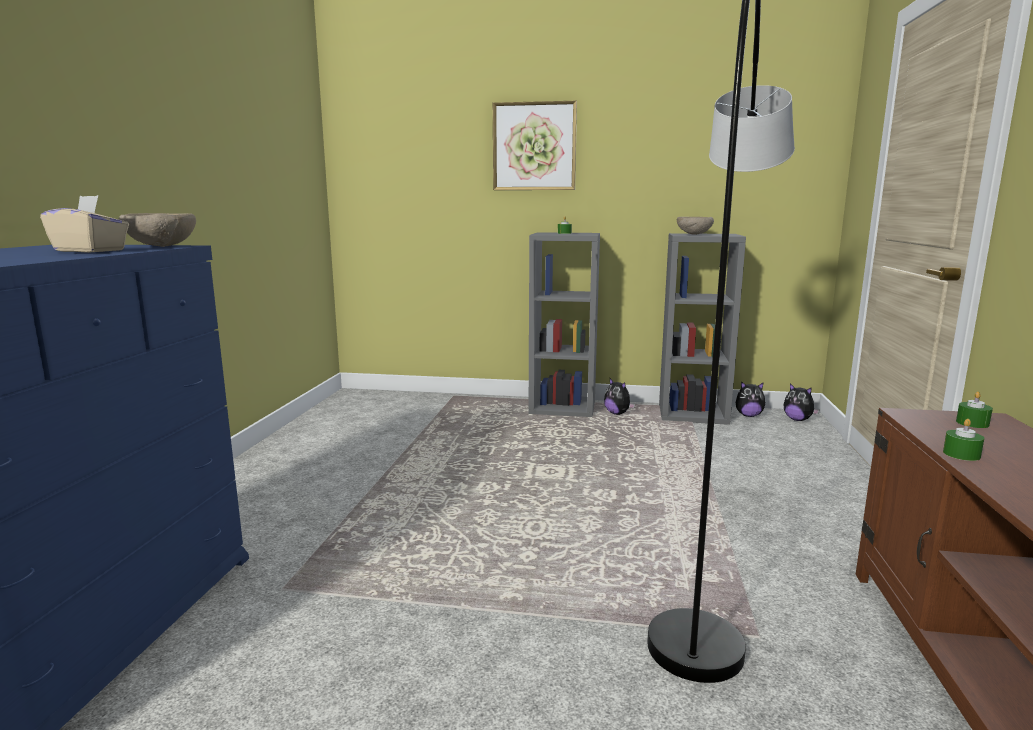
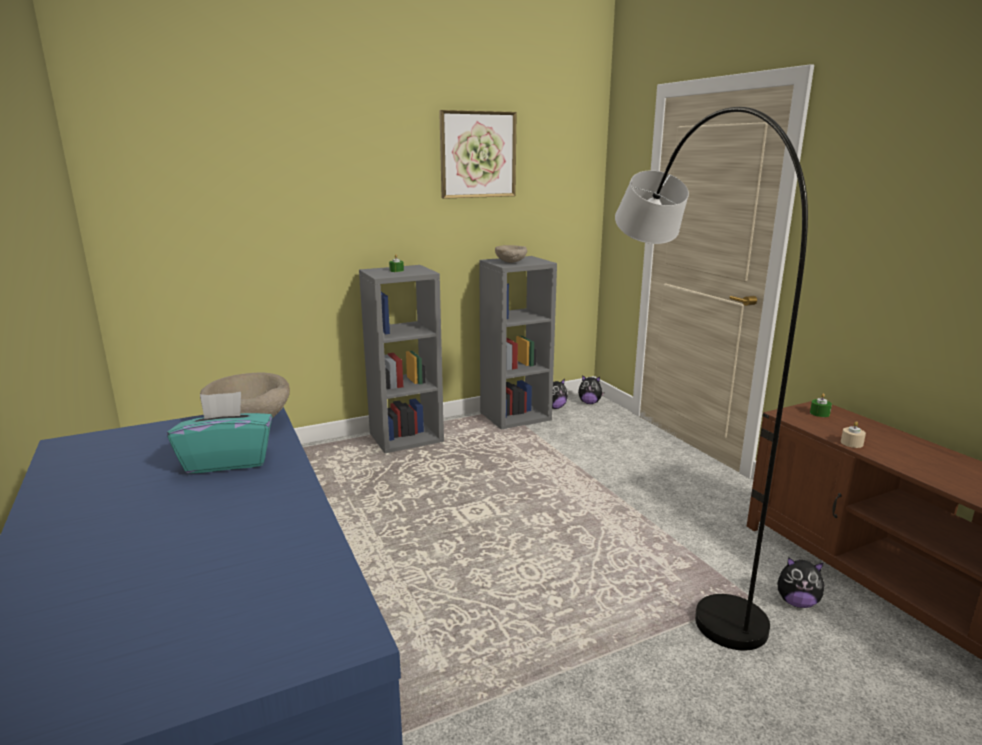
camera: 35 degrees left, 5 degrees up
beige tissue box [40,195,129,253] -> turquoise tissue box [167,392,272,474]
picture [493,101,577,190] -> picture moved to [439,110,517,199]
plush toy [604,379,635,415] -> plush toy moved to [777,557,825,608]
green candle [943,419,984,461] -> beige candle [841,421,866,448]

